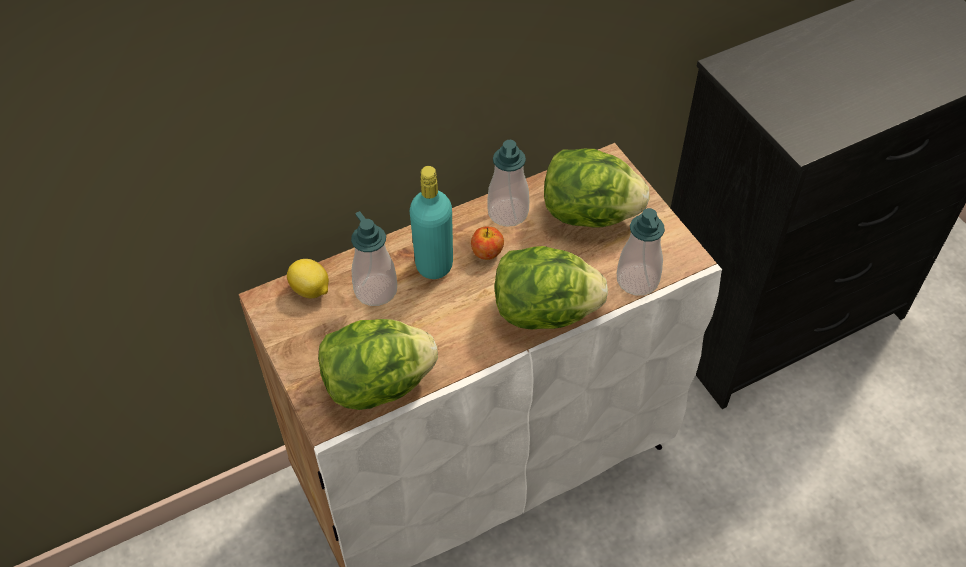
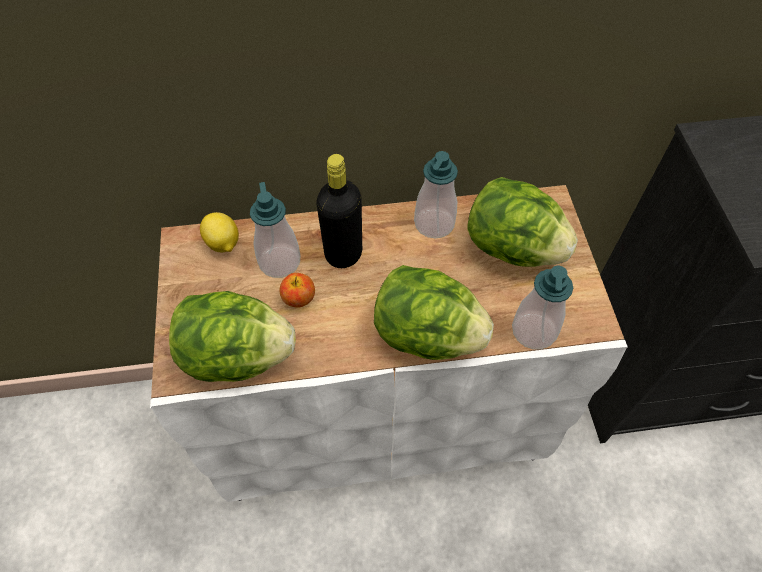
camera: 20 degrees right, 5 degrees up
turquoise bottle [410,166,453,279] -> black bottle [317,154,362,268]
apple [471,227,504,260] -> apple moved to [280,273,315,308]

